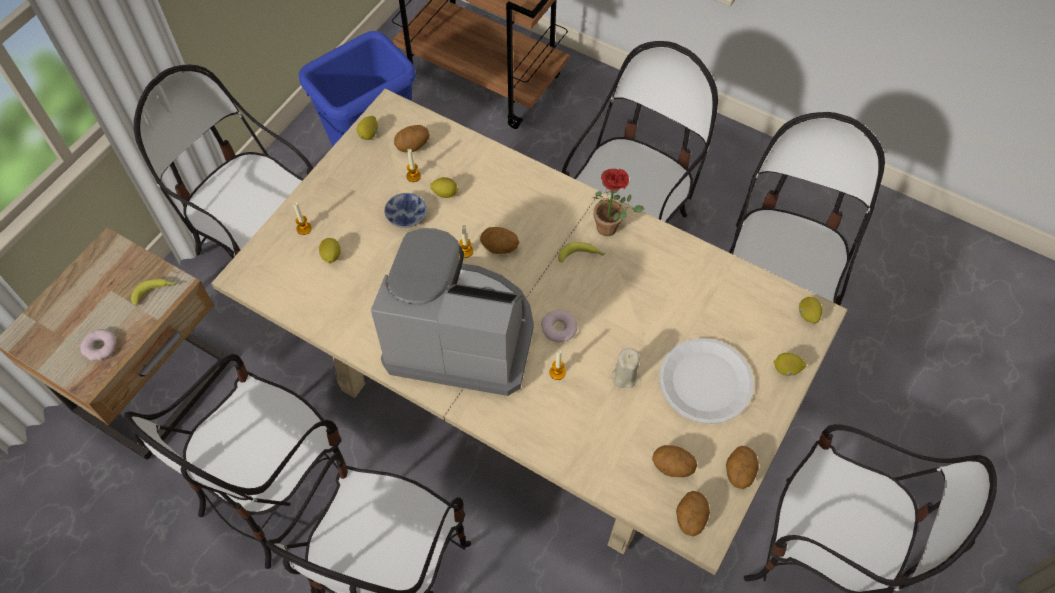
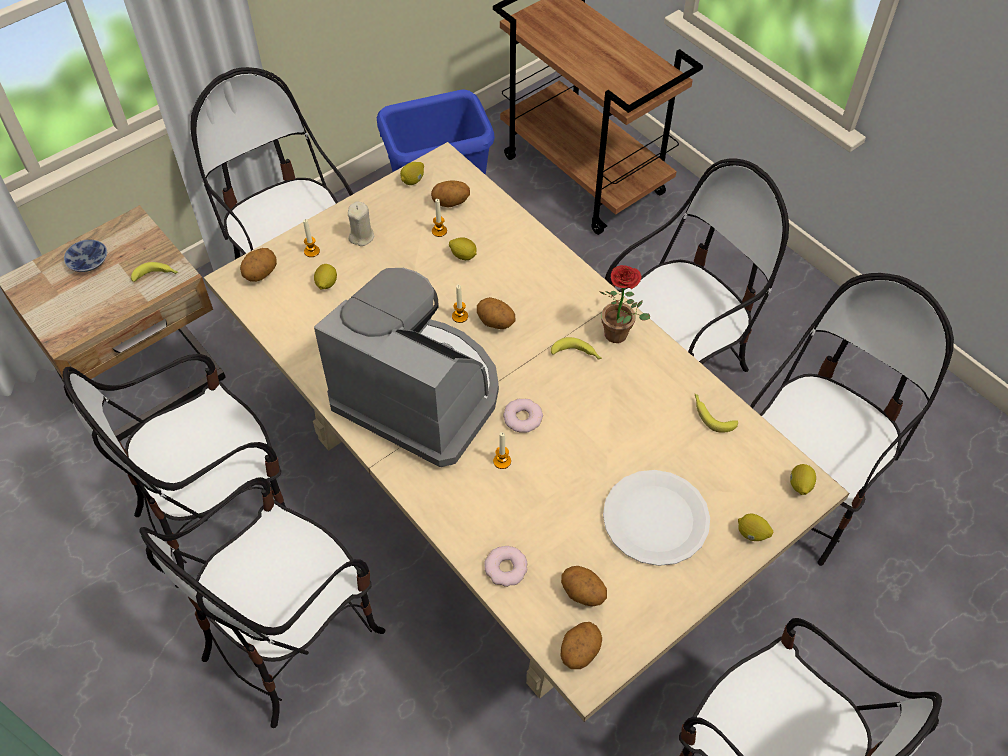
camera: 20 degrees right, 5 degrees down
donut [80,329,116,361] -> donut moved to [484,546,527,587]
bowl [384,193,427,228] -> bowl moved to [64,239,107,272]
beige candle [612,348,640,388] -> beige candle moved to [348,201,374,246]
potato [726,446,759,489] -> potato moved to [240,248,277,282]
none -> banana [695,394,738,433]

